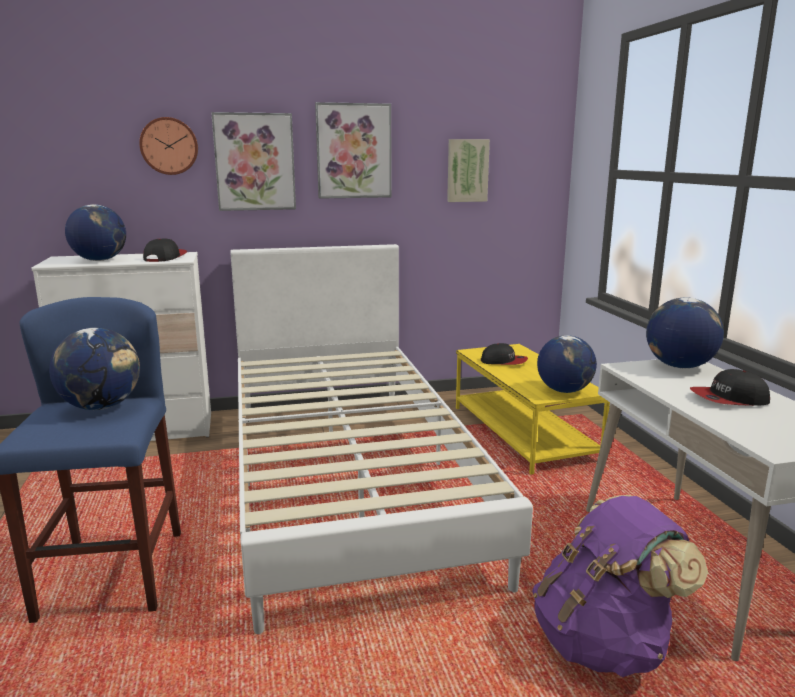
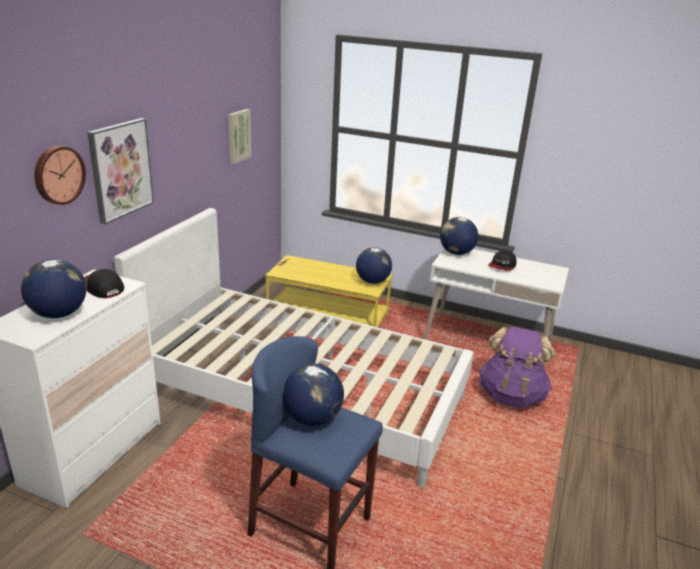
camera: 55 degrees left, 10 degrees up
picture [315,102,392,199] -> none
cap [481,343,528,365] -> none

